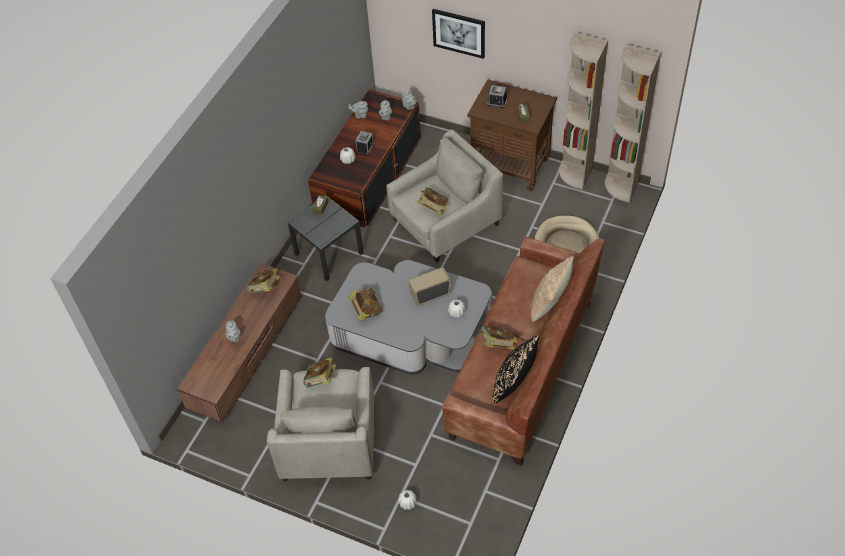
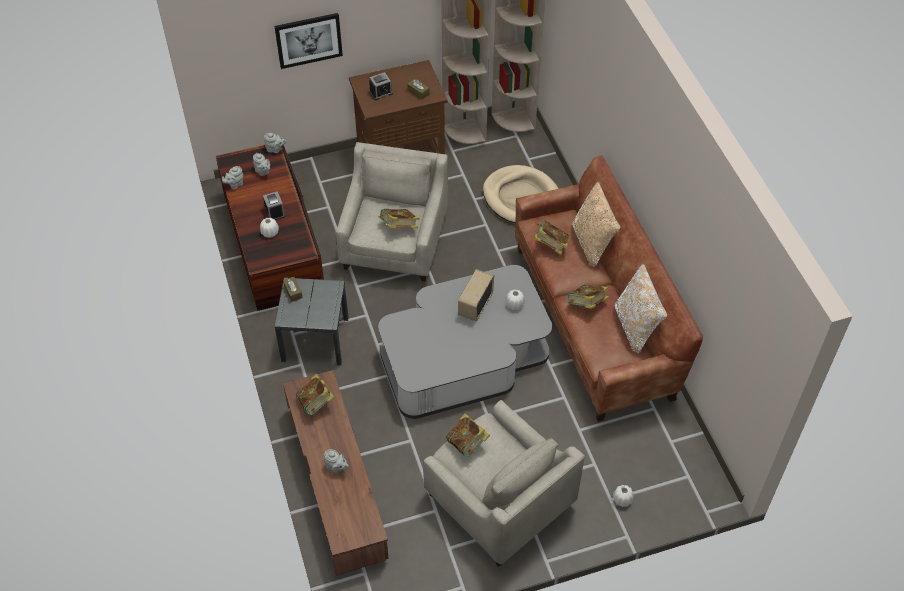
camera: 45 degrees left, 0 degrees up
book [348,288,383,321] -> book moved to [534,220,569,255]
black pillow [493,335,539,403] -> white pillow [615,264,667,353]

